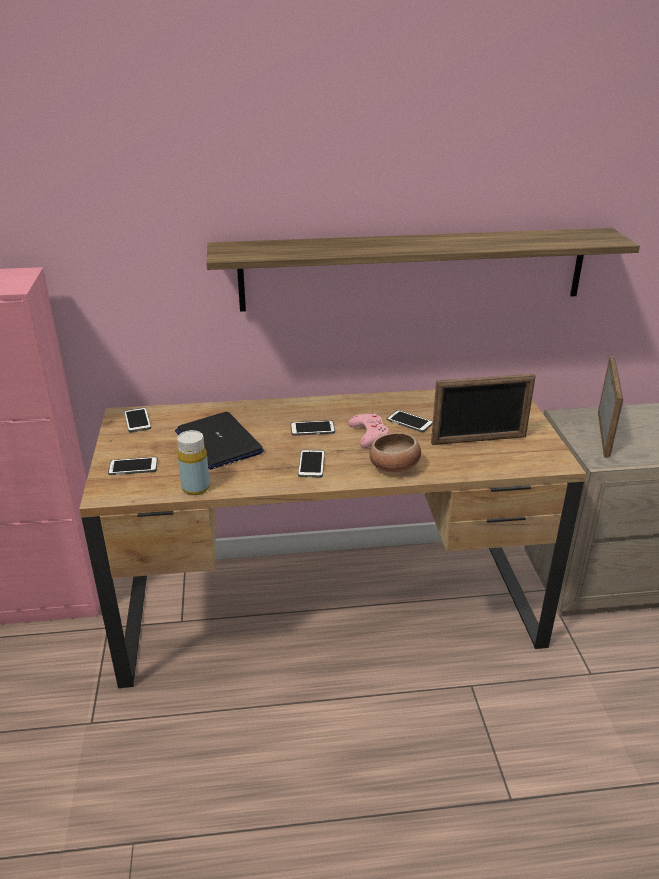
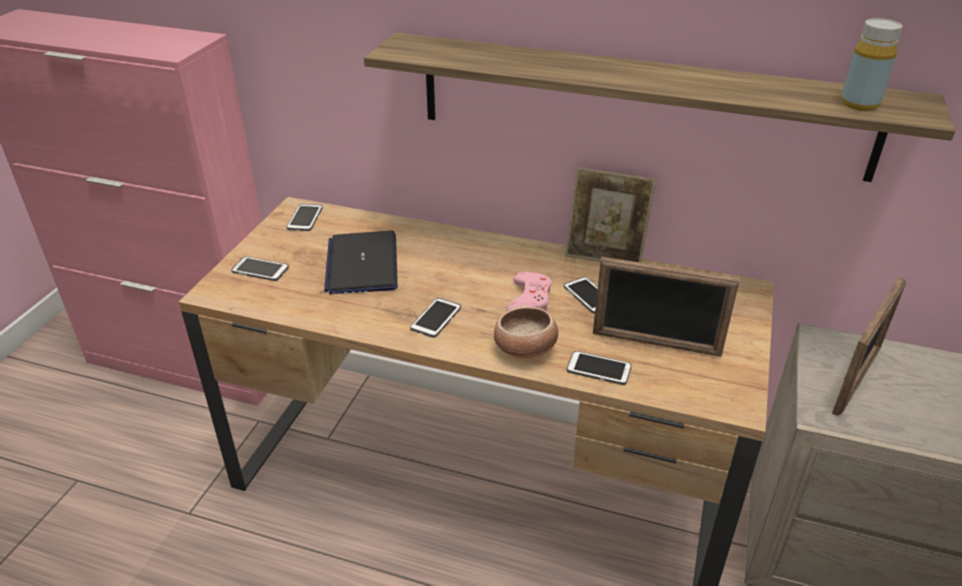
camera: 25 degrees right, 5 degrees up
yellow bottle [177,430,210,495] -> yellow bottle moved to [841,18,902,111]
phone [290,420,335,436] -> phone moved to [567,351,632,385]
none -> picture frame [565,167,656,263]

